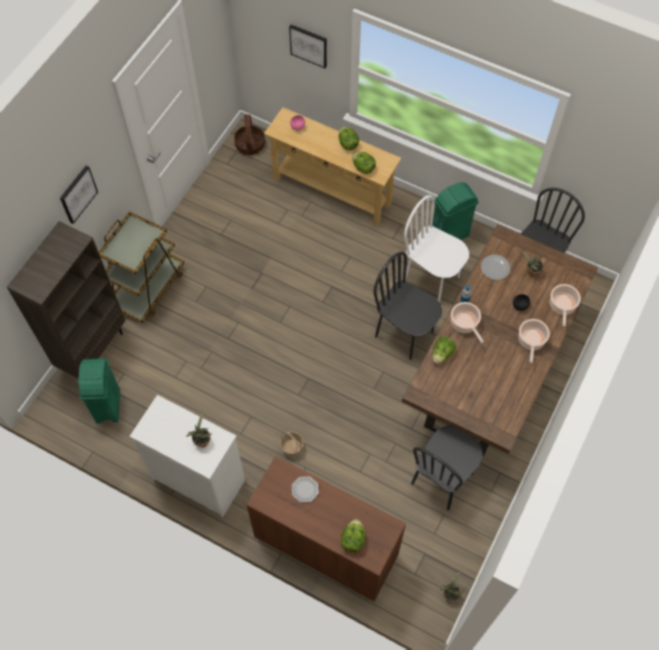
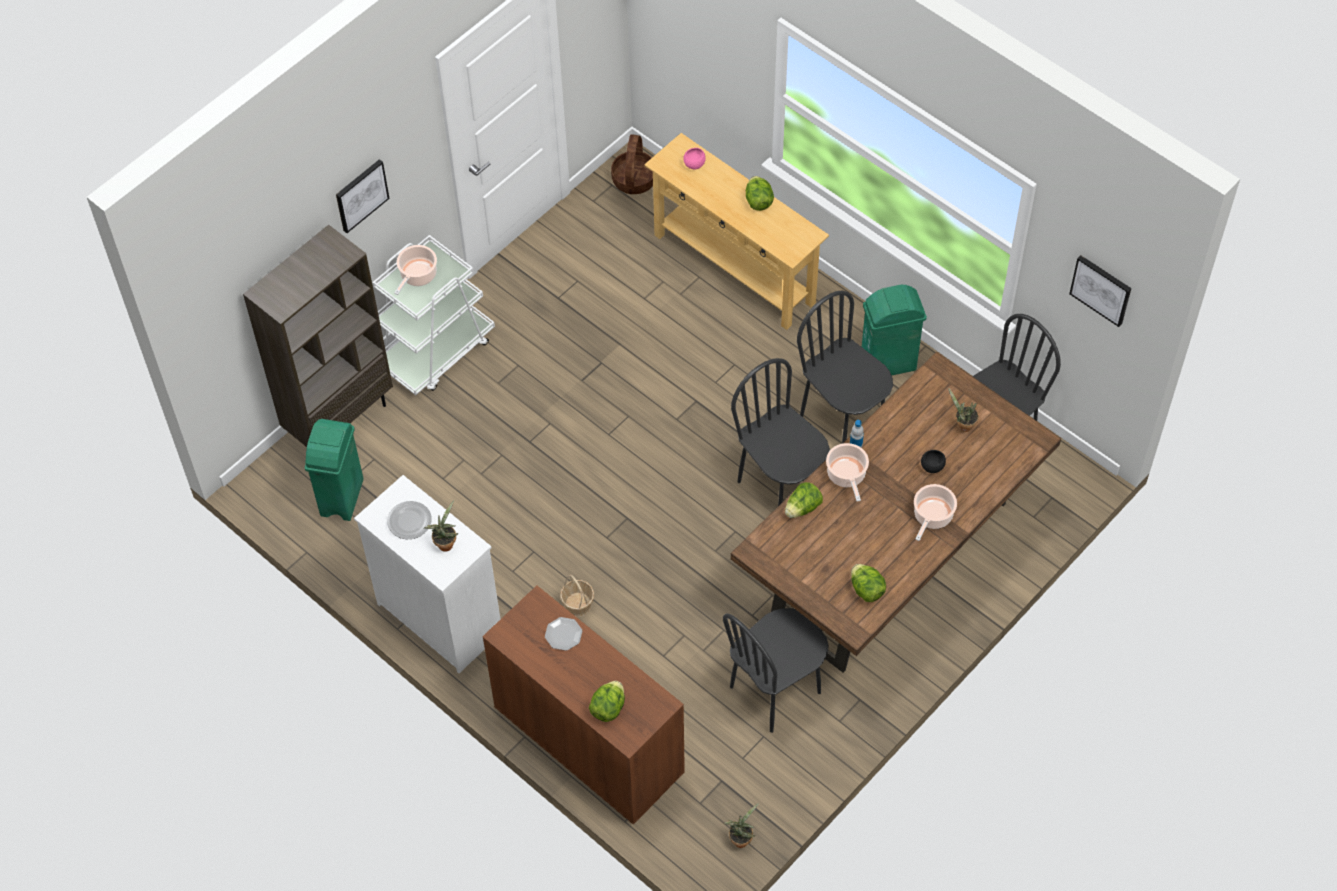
camera: 15 degrees right, 5 degrees down
brown cart [99,211,184,323] -> white cart [373,235,495,395]
picture [289,24,327,68] -> picture moved to [1069,255,1131,327]
lettuce [352,152,376,174] -> lettuce moved to [851,564,886,602]
white chair [404,195,469,303] -> black chair [797,290,893,443]
plate [481,254,510,280] -> plate moved to [387,501,432,539]
cooking pot [550,284,581,326] -> cooking pot moved to [394,245,437,295]

